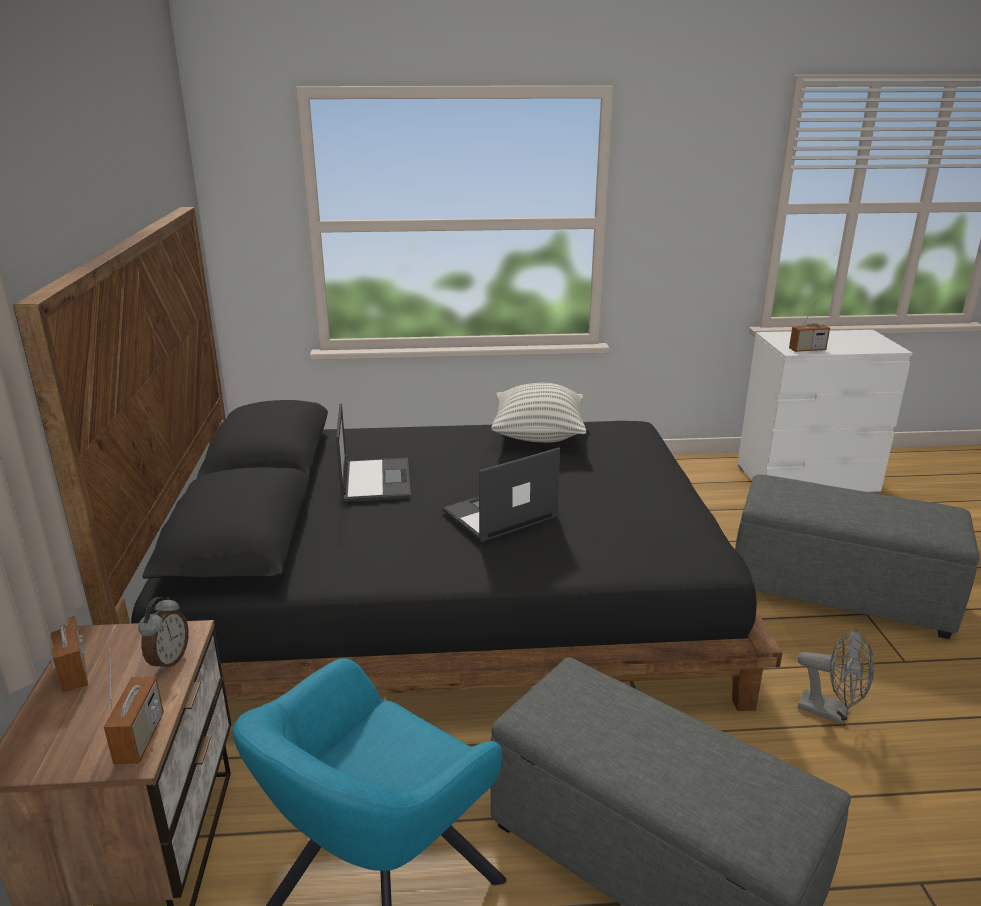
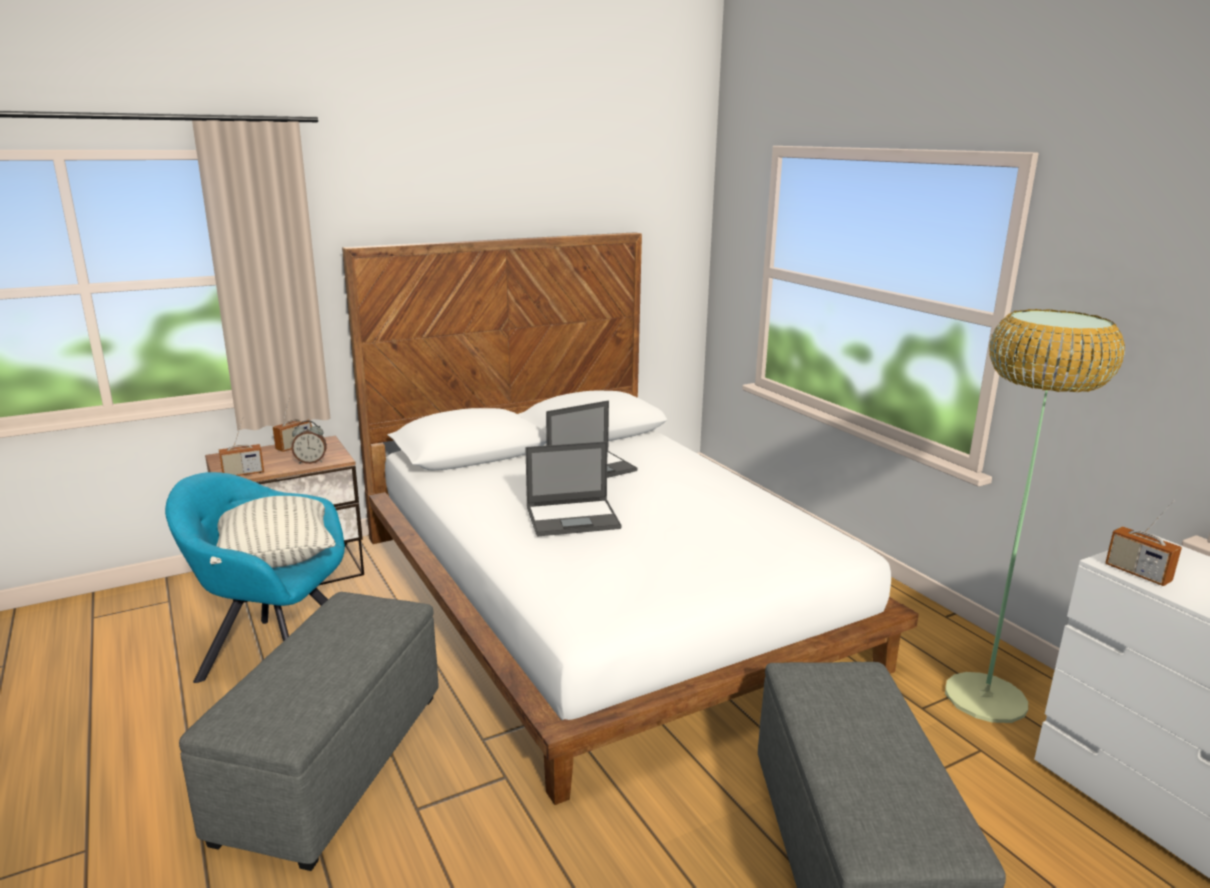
camera: 65 degrees right, 5 degrees down
black bed [13,207,782,711] -> white bed [342,232,919,805]
laptop [442,447,560,542] -> laptop turned 135 degrees clockwise [525,441,622,537]
pillow [491,383,586,443] -> pillow moved to [210,496,336,568]
grey fan [797,628,874,725] -> none
none -> floor lamp [945,309,1125,723]

